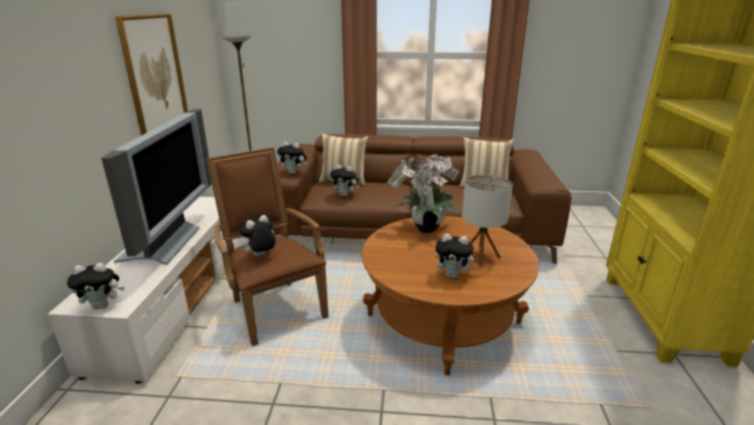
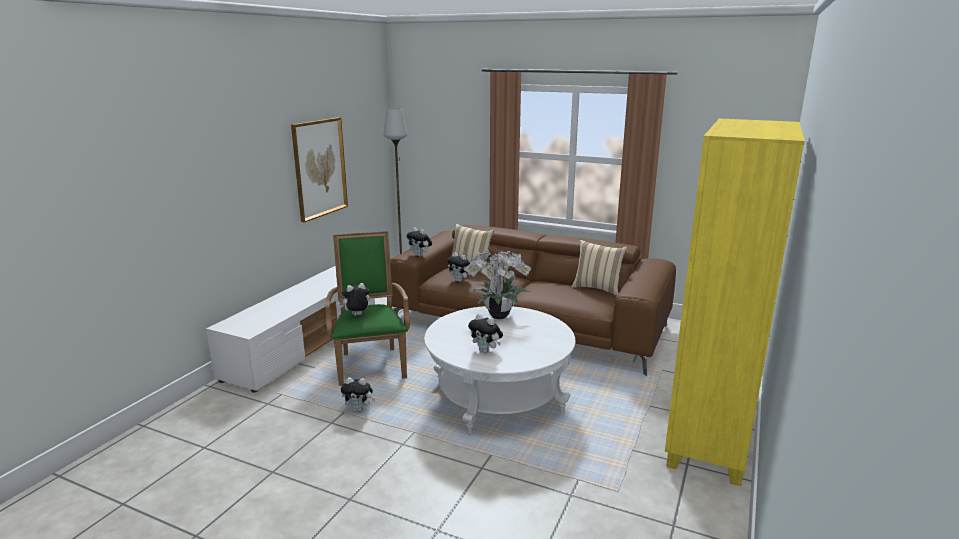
camera: 20 degrees right, 5 degrees down
plush toy [67,263,124,310] -> plush toy moved to [341,377,375,412]
television [101,109,212,265] -> none
brown armchair [207,147,328,346] -> green armchair [325,231,410,386]
brown coffee table [362,216,539,376] -> white coffee table [424,306,576,434]
table lamp [462,175,513,267] -> none

